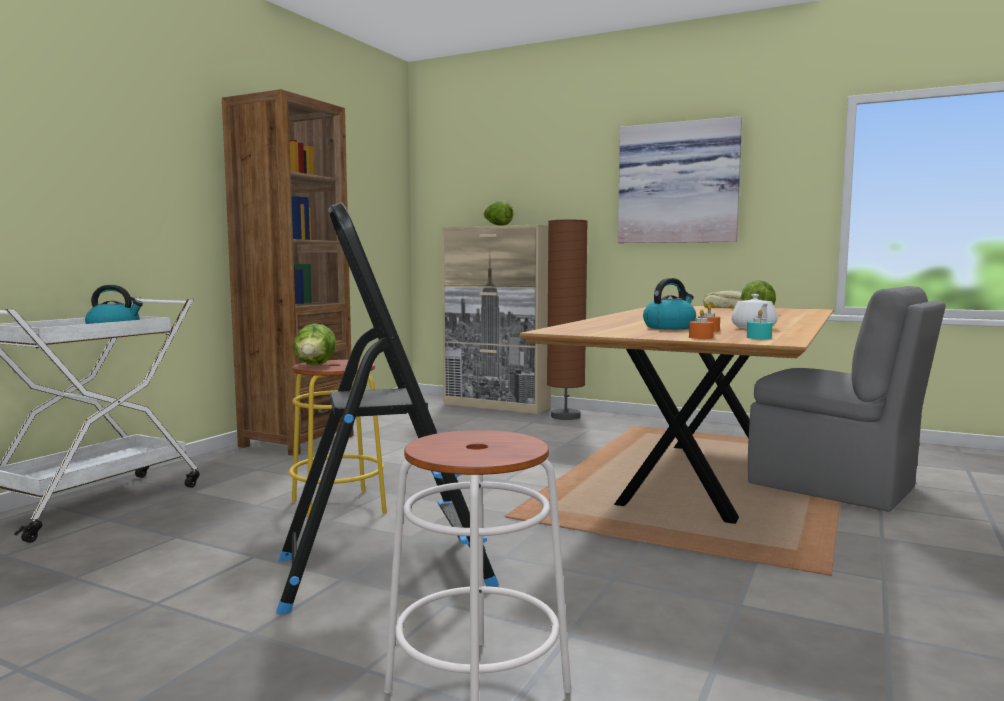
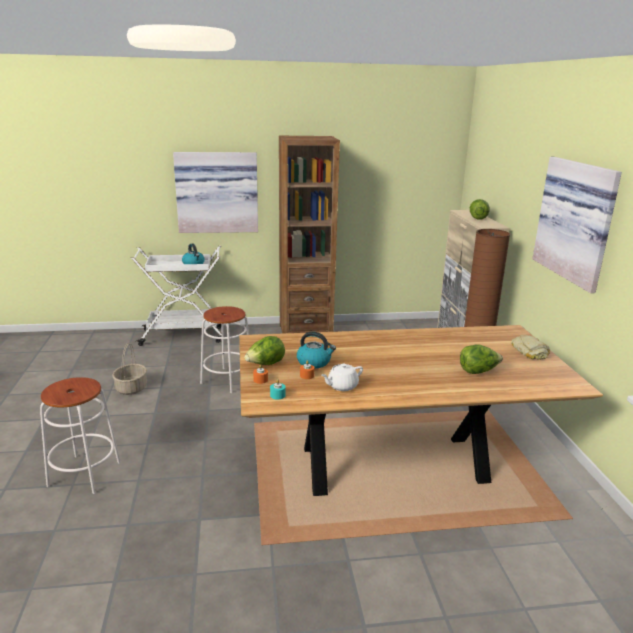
camera: 55 degrees right, 15 degrees up
black step ladder [276,203,499,614] -> none
yellow stool [289,360,387,520] -> white stool [200,306,249,393]
lettuce [293,323,336,365] -> lettuce moved to [244,336,285,365]
grey chair [748,286,946,512] -> none
none -> basket [112,343,147,395]
none -> picture [173,152,258,233]

